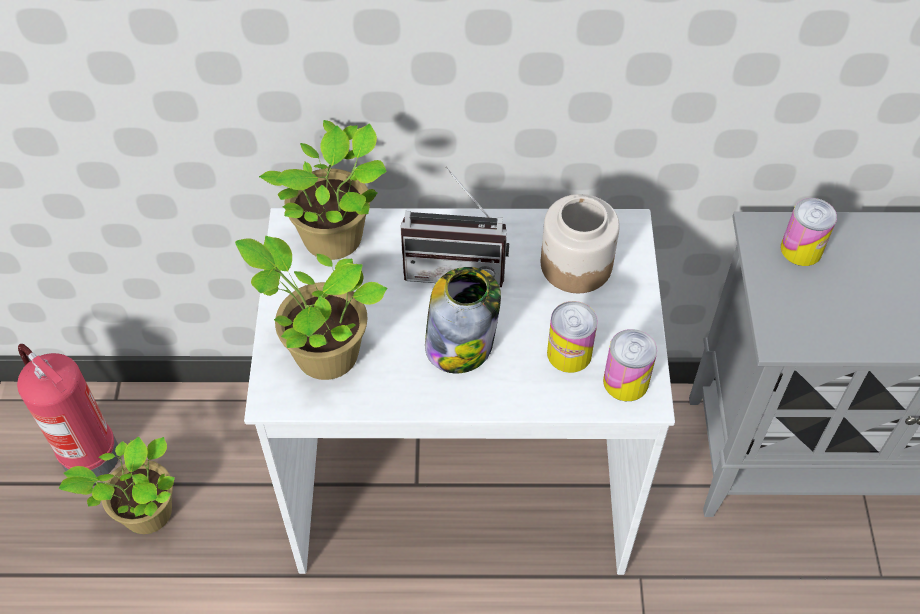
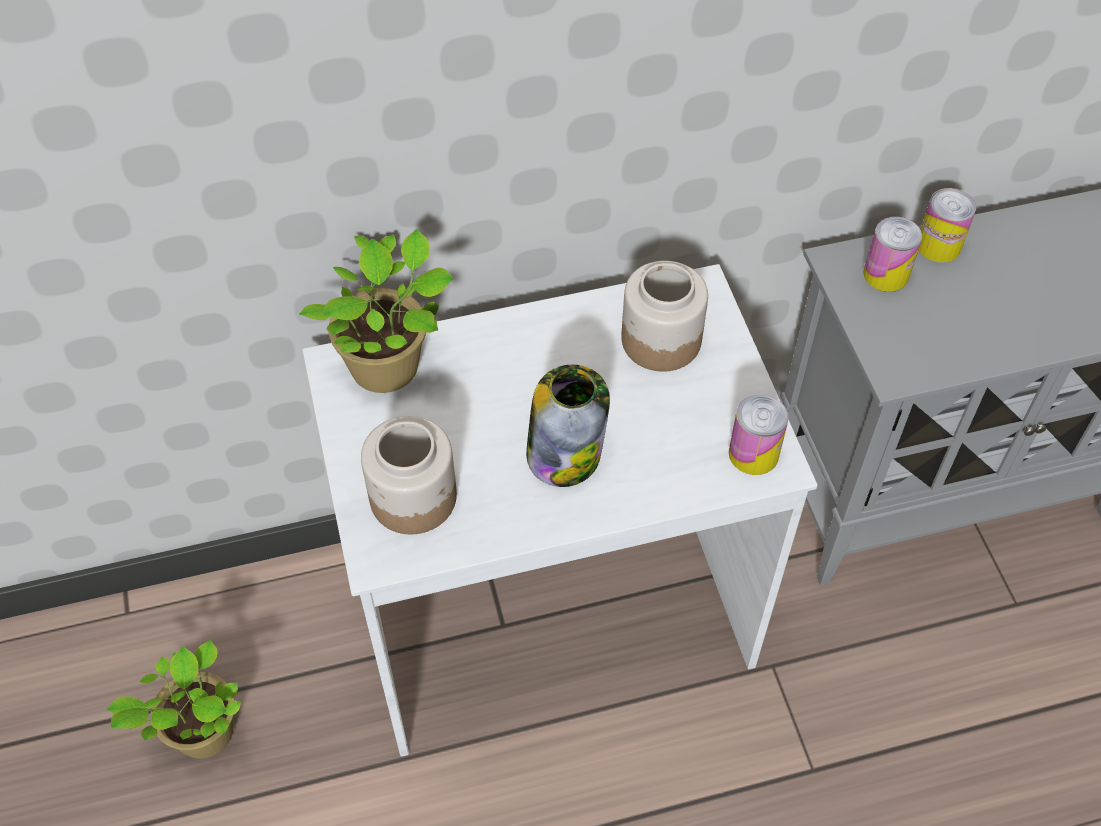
camera: 15 degrees left, 0 degrees up
fire extinguisher [17,344,119,477] -> none
potted plant [235,236,387,380] -> jar [361,416,457,534]
radio [400,167,509,287] -> none
can [547,301,598,373] -> can moved to [919,188,976,262]

